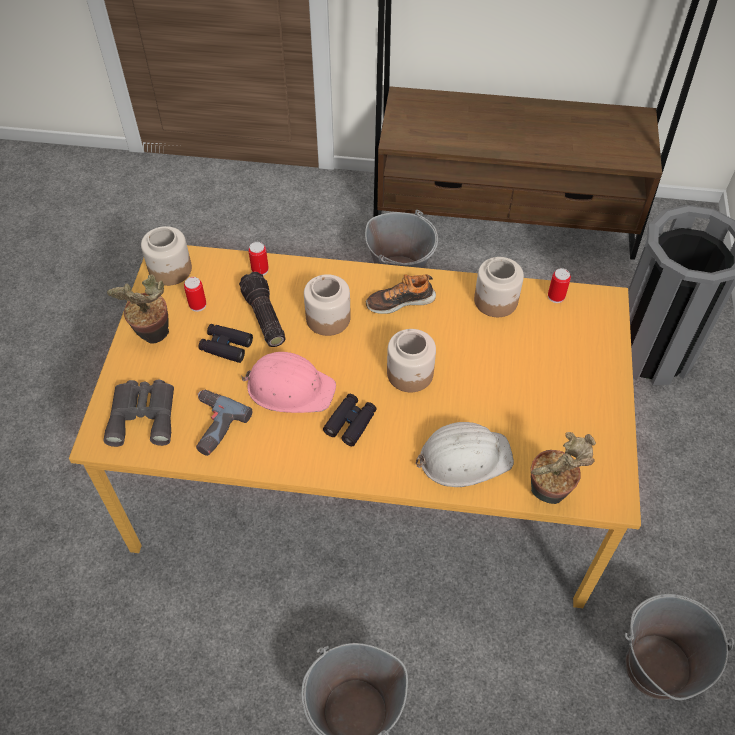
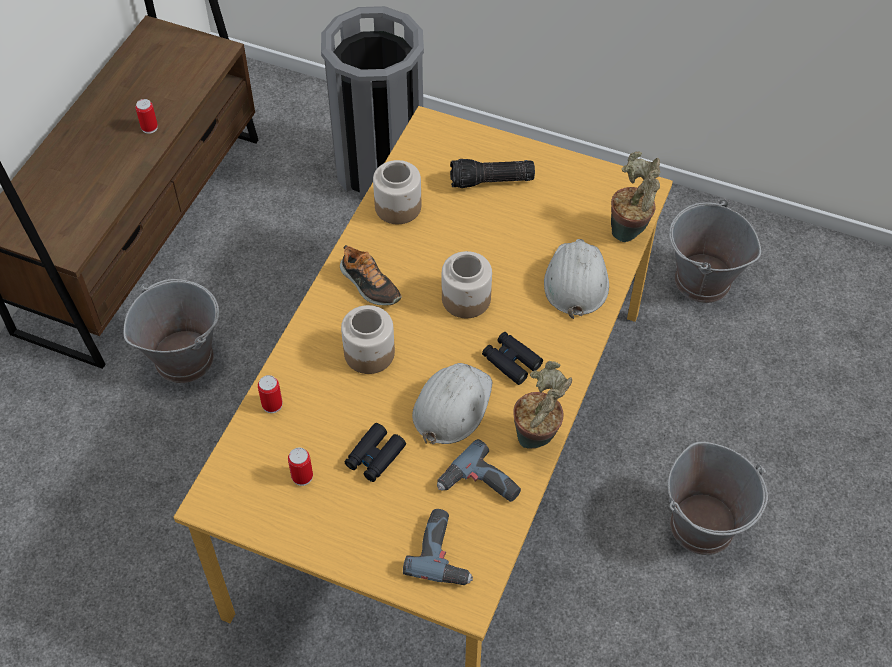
camera: 75 degrees left, 0 degrees up
grey binoculars [103,380,174,447] -> power drill [403,509,473,585]
potted plant [107,274,169,344] -> potted plant moved to [513,361,572,449]
jar [141,226,192,286] -> none
flashlight [239,272,285,347] -> flashlight moved to [450,159,535,188]
pink hard hat [241,352,336,413] -> white hard hat [412,363,492,444]
shoe [366,274,436,314] -> shoe turned 45 degrees counterclockwise [340,245,401,305]
can [548,268,571,303] -> can moved to [136,99,158,134]

